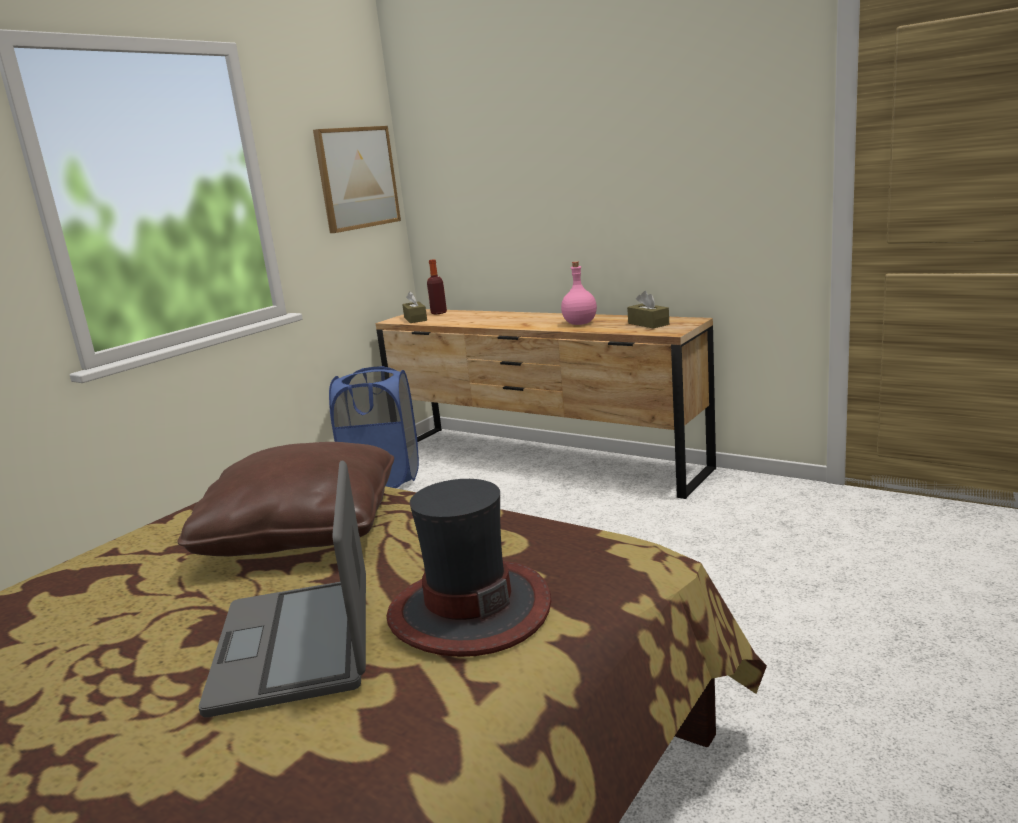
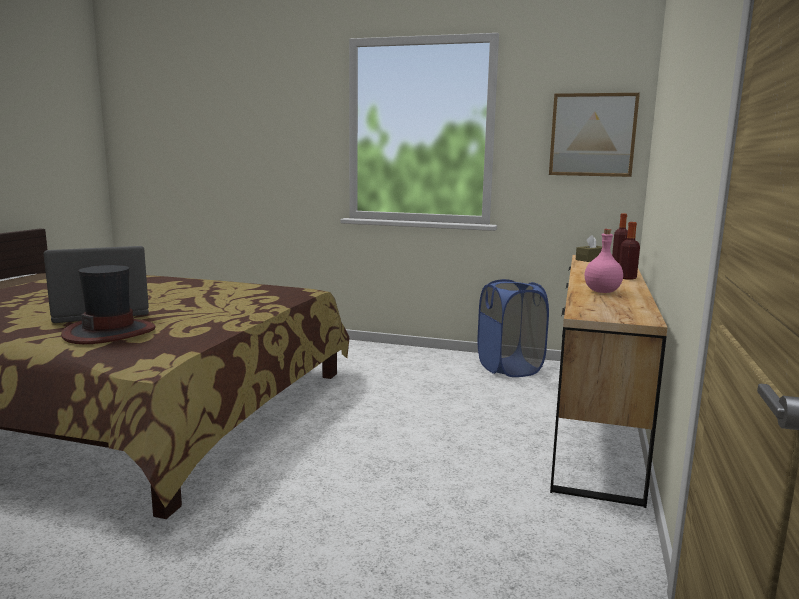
camera: 70 degrees right, 5 degrees down
brown pillow [177,442,394,556] -> none
brown tissue box [627,291,669,329] -> none
none -> bottle [619,222,640,280]

